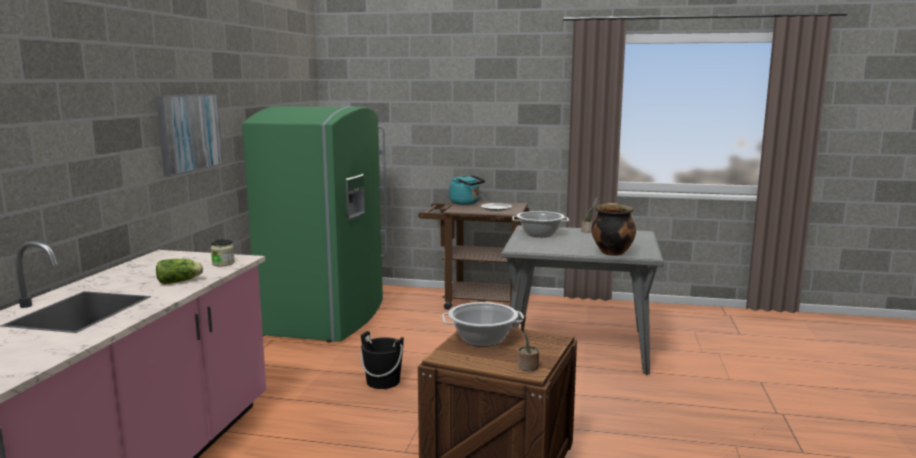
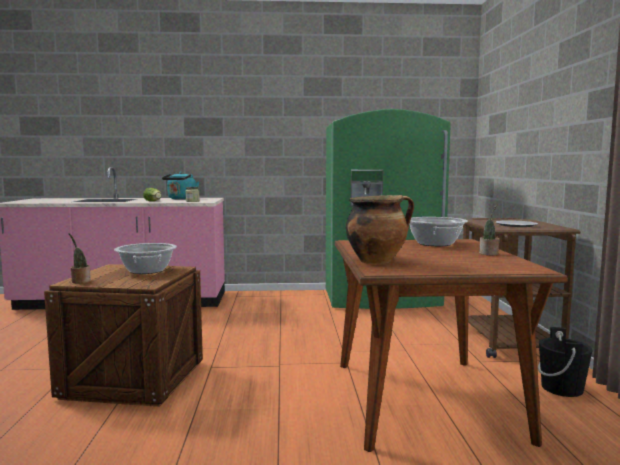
camera: 75 degrees right, 5 degrees down
picture [156,94,223,177] -> none
black bucket [361,331,404,389] -> black bucket moved to [538,327,593,397]
turquoise kettle [450,175,485,205] -> turquoise kettle moved to [162,172,199,199]
grey dining table [501,225,664,375] -> brown dining table [335,239,568,452]

